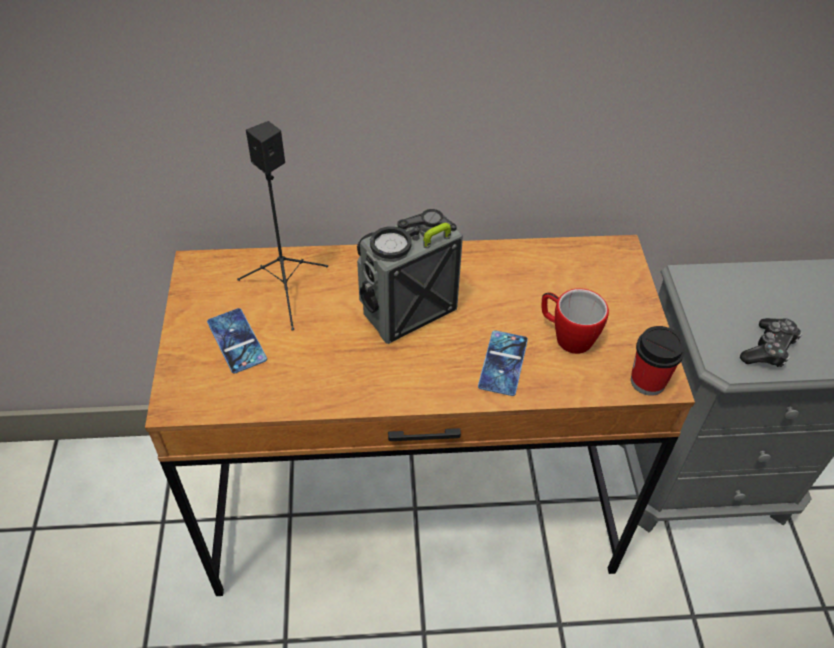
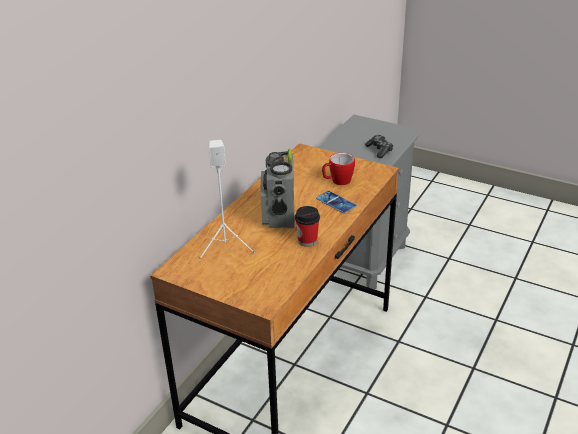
camera: 55 degrees left, 15 degrees down
phone [207,308,267,374] -> none
black speaker [237,121,328,331] -> white speaker [199,140,255,260]
cup [631,326,685,396] -> cup moved to [295,206,320,247]

